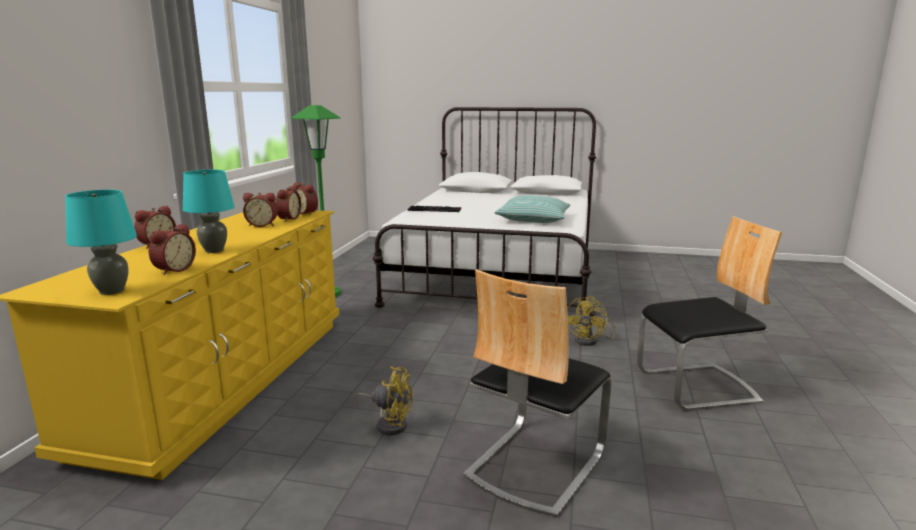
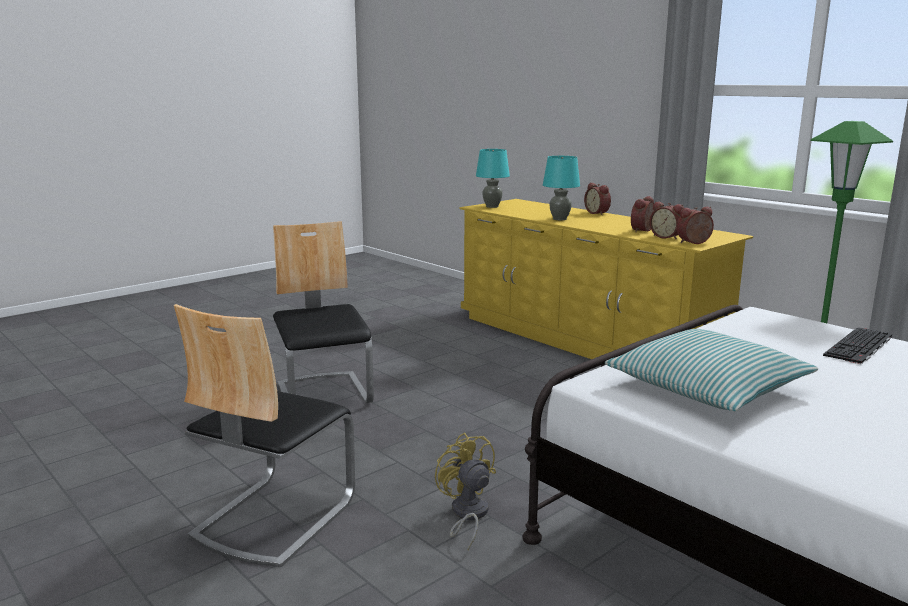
camera: 125 degrees right, 0 degrees up
alarm clock [149,224,196,275] -> none
yellow fan [355,366,413,436] -> none

